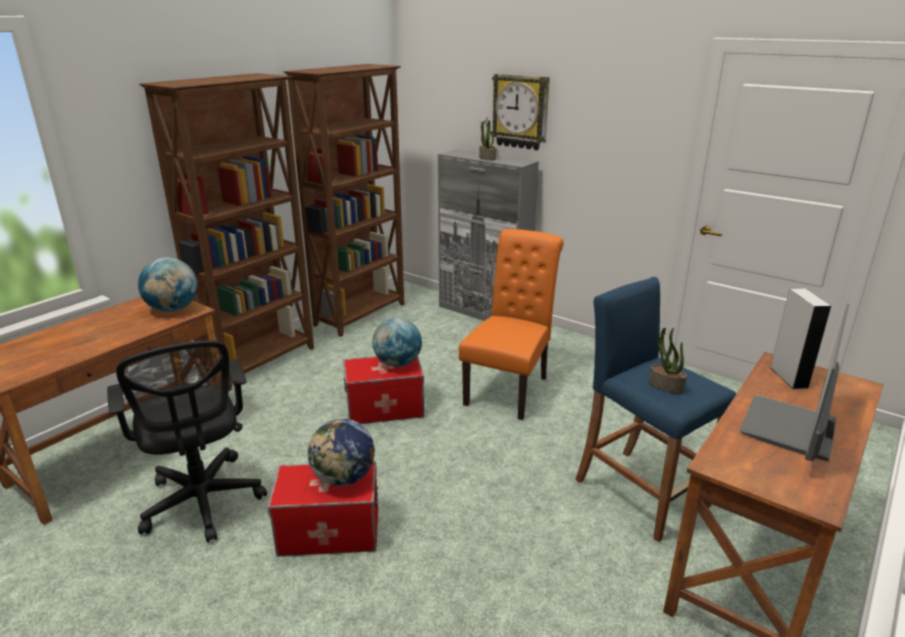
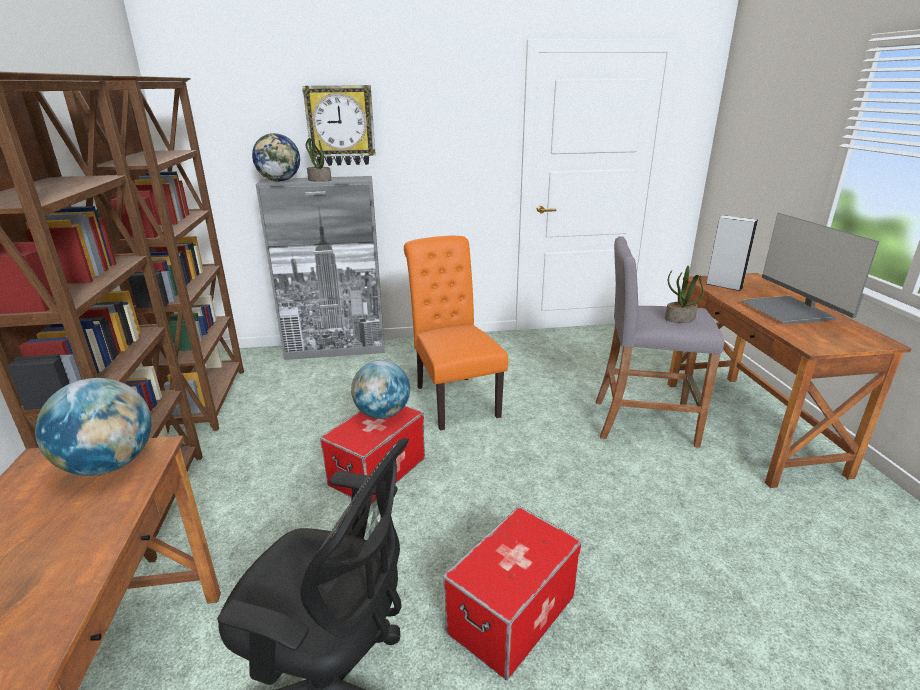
camera: 45 degrees left, 0 degrees up
globe [308,419,375,486] -> globe moved to [252,133,300,181]
blue stool [575,276,736,542] -> grey stool [596,236,725,448]

